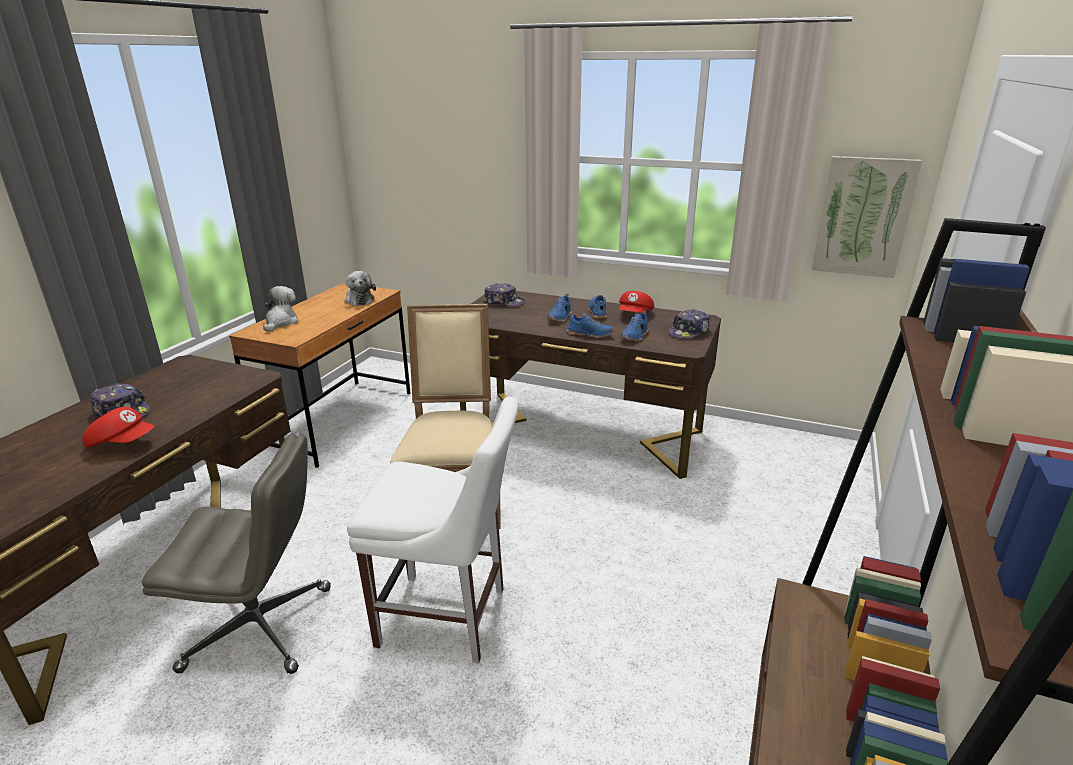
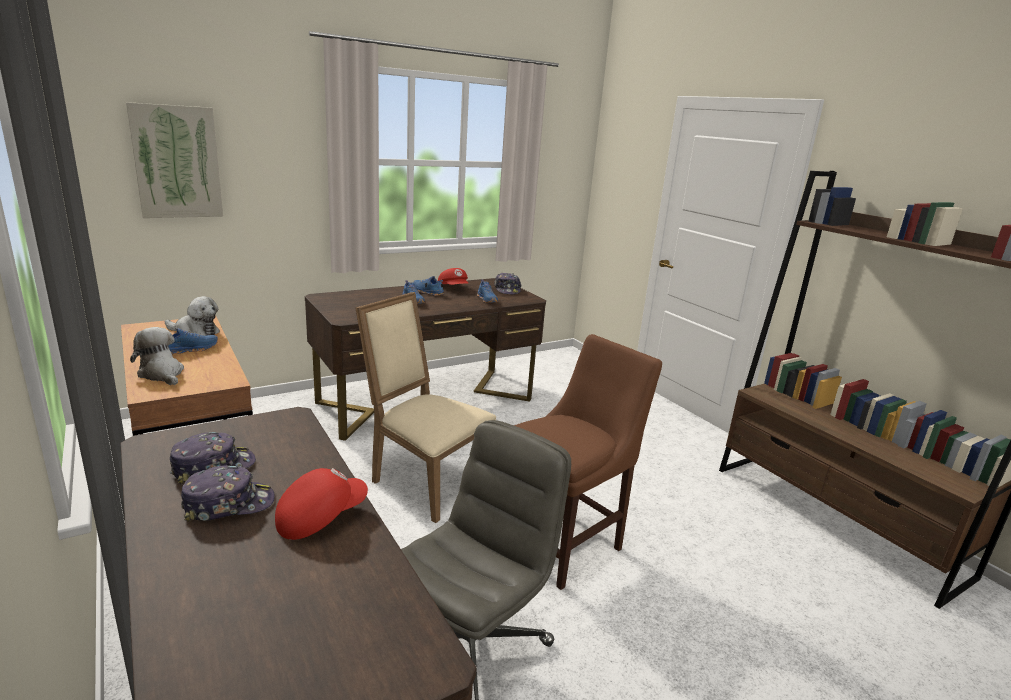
camera: 55 degrees left, 5 degrees down
white chair [347,397,519,663] -> brown chair [514,334,662,590]
cap [483,283,525,306] -> cap moved to [170,432,256,484]
blue shoe [567,313,614,338] -> blue shoe moved to [169,328,218,355]
picture [812,156,922,278] -> picture moved to [126,102,223,218]

